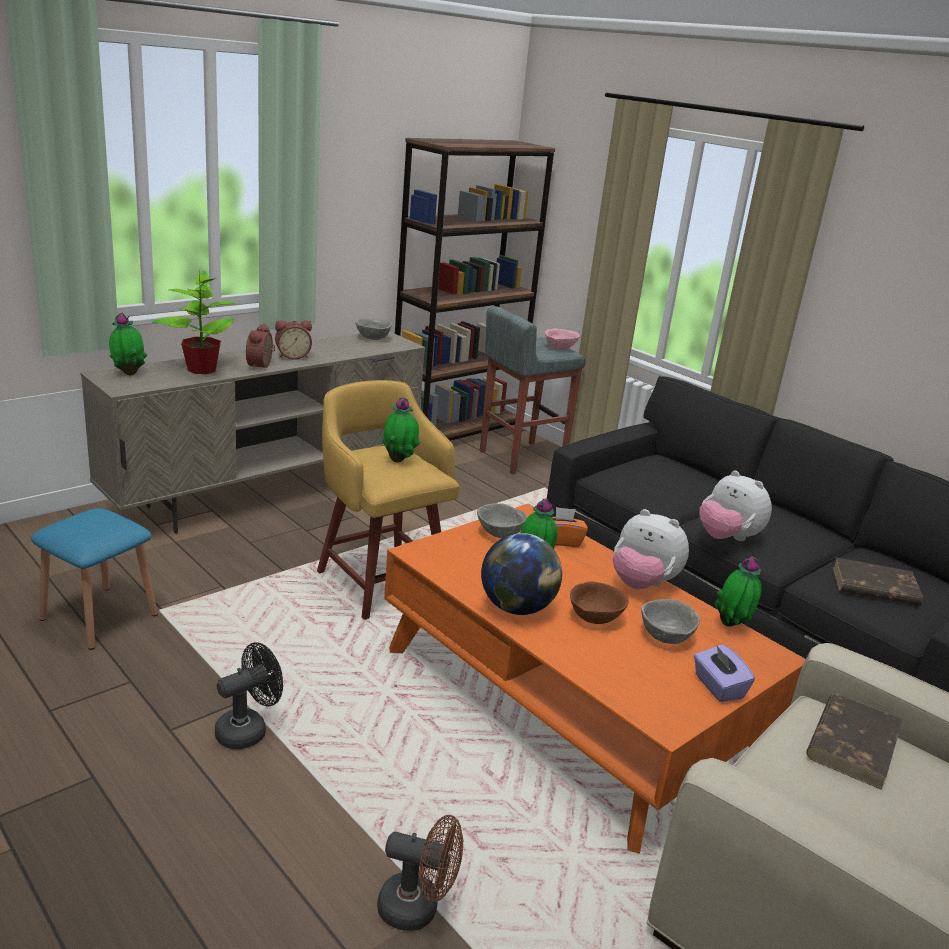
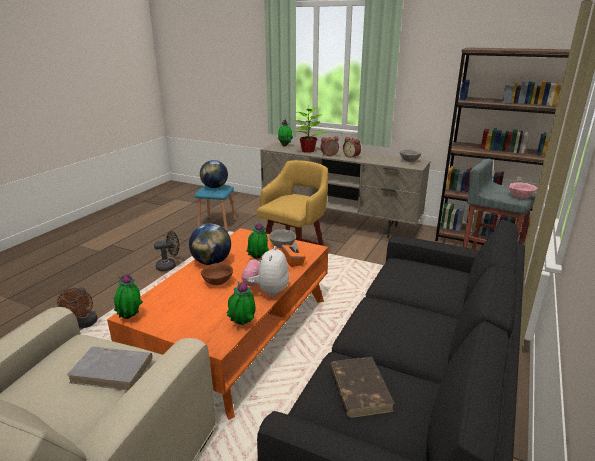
camera: 70 degrees right, 0 degrees up
black fan [215,642,283,749] -> black fan turned 45 degrees counterclockwise [154,231,179,271]
potted plant [382,398,420,463] -> potted plant moved to [114,274,143,319]
grey bowl [641,599,700,644] -> none
purple tissue box [694,644,755,702] -> none
plush toy [699,471,772,541] -> none
brown book [806,694,903,790] -> grey book [67,346,153,390]
none -> globe [200,160,228,188]

